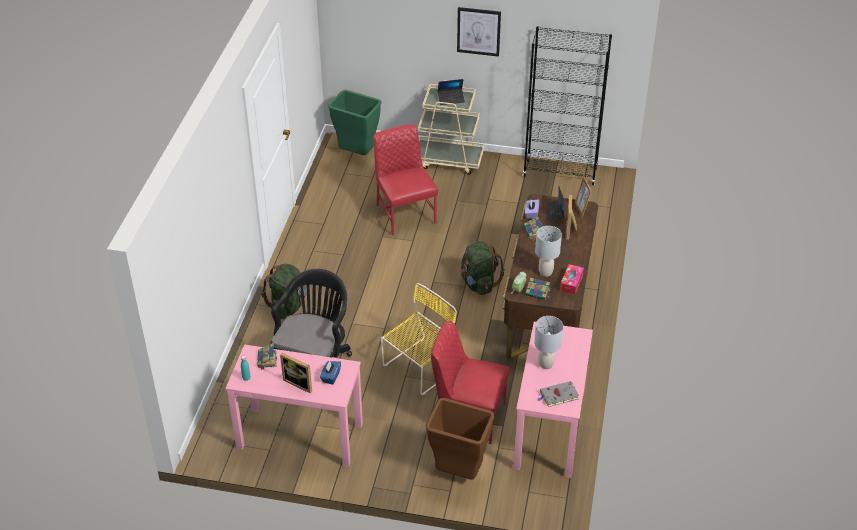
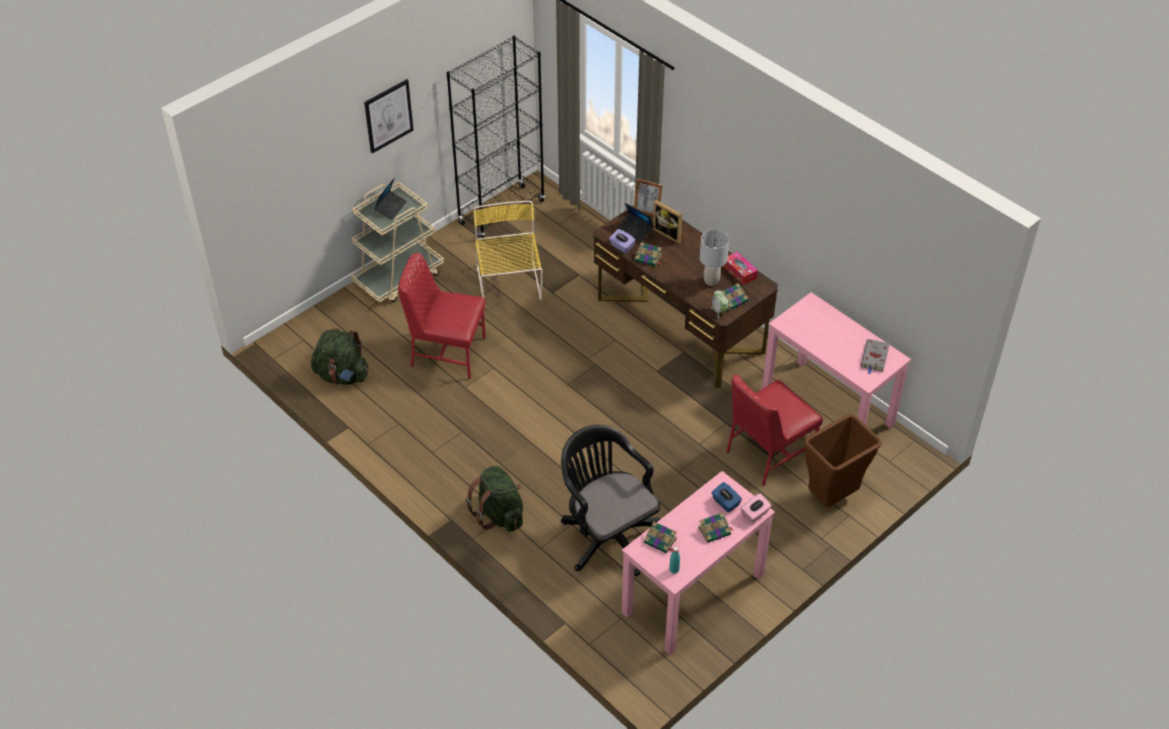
camera: 55 degrees left, 5 degrees up
picture frame [280,353,312,393] -> book [698,512,734,543]
green trash can [328,90,381,155] -> none
yellow chair [381,283,457,395] -> yellow chair moved to [473,201,542,306]
green backpack [460,241,505,295] -> green backpack moved to [311,328,369,385]
grey table lamp [534,316,563,369] -> none
none -> pink tissue box [741,493,771,523]

